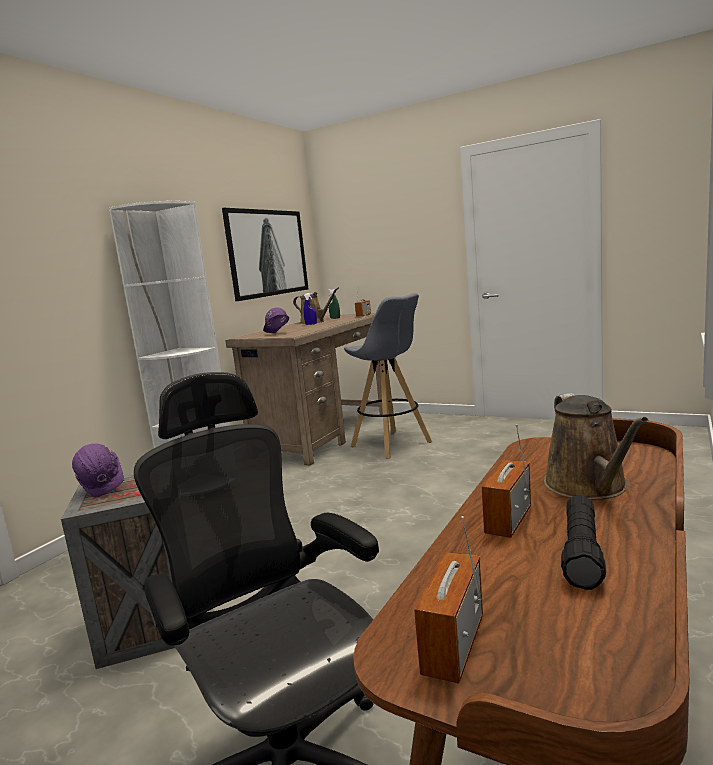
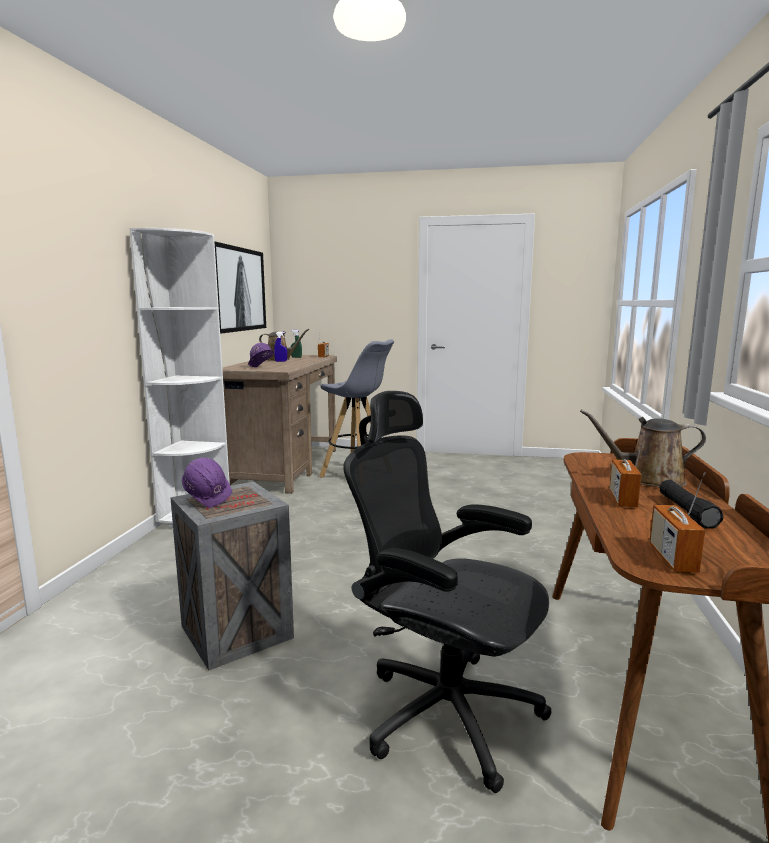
camera: 20 degrees left, 0 degrees up
brown watering can [544,393,648,500] -> brown watering can turned 120 degrees clockwise [580,409,706,487]

